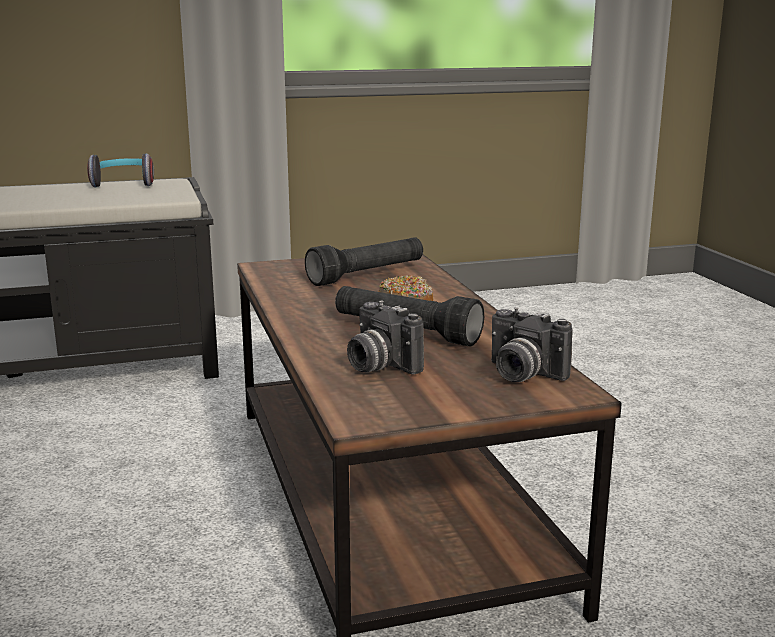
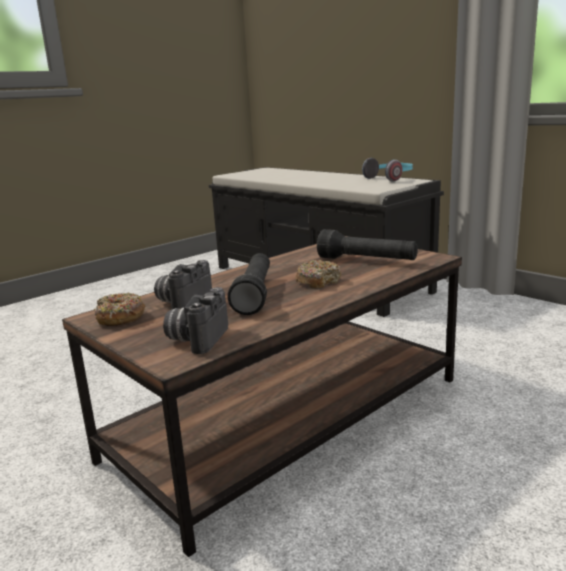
camera: 65 degrees right, 0 degrees up
none -> donut [94,292,146,326]

